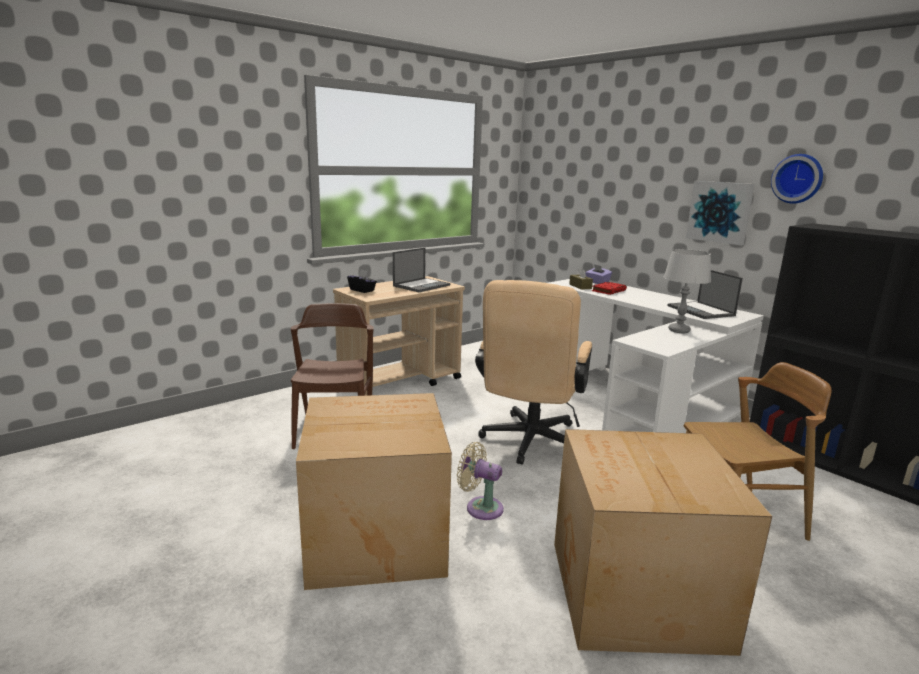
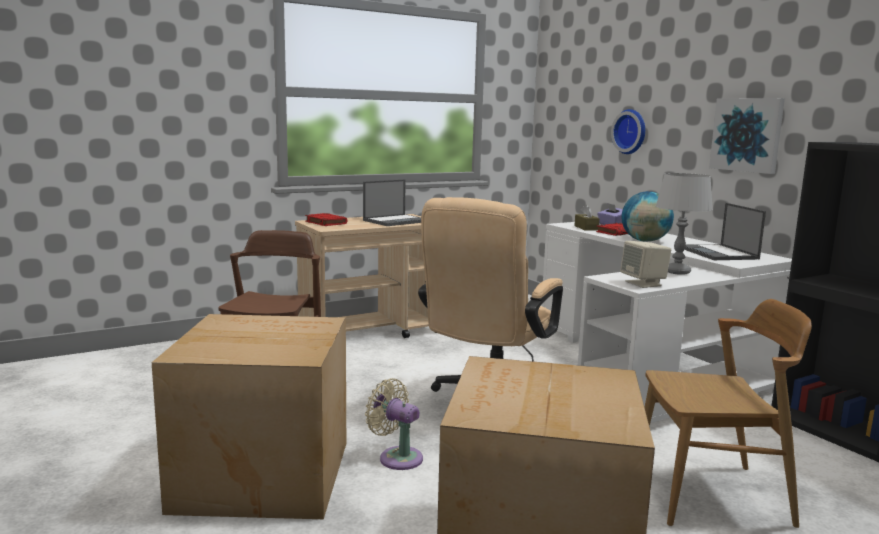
camera: 10 degrees right, 5 degrees down
black tissue box [347,269,377,293] -> red book [305,213,348,226]
wall clock [771,154,823,204] -> wall clock moved to [611,109,645,154]
none -> beige speaker [620,241,671,288]
none -> globe [622,191,674,242]

